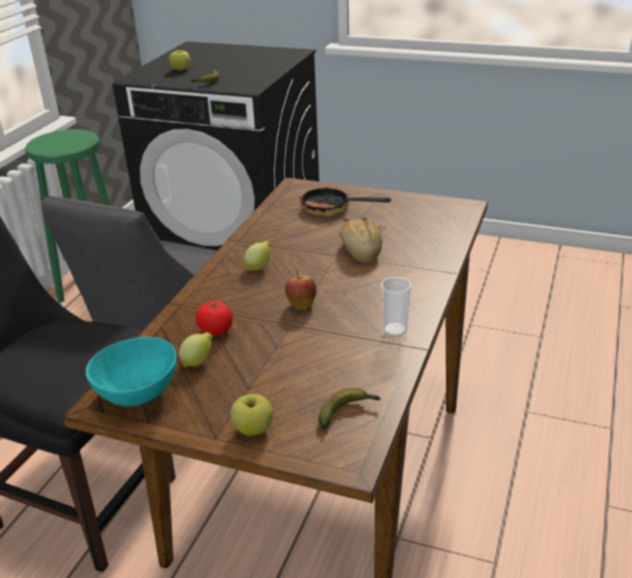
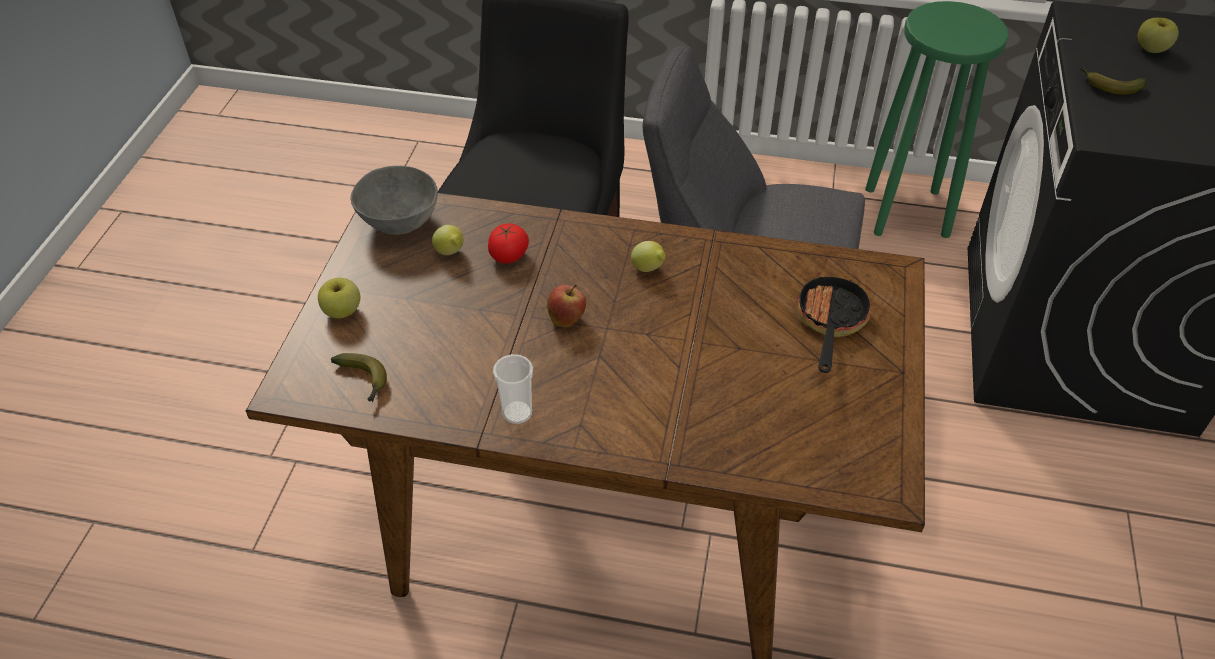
camera: 80 degrees right, 15 degrees up
turquoise bowl [86,337,177,406] -> grey bowl [350,166,438,235]
bread [340,218,382,263] -> none

